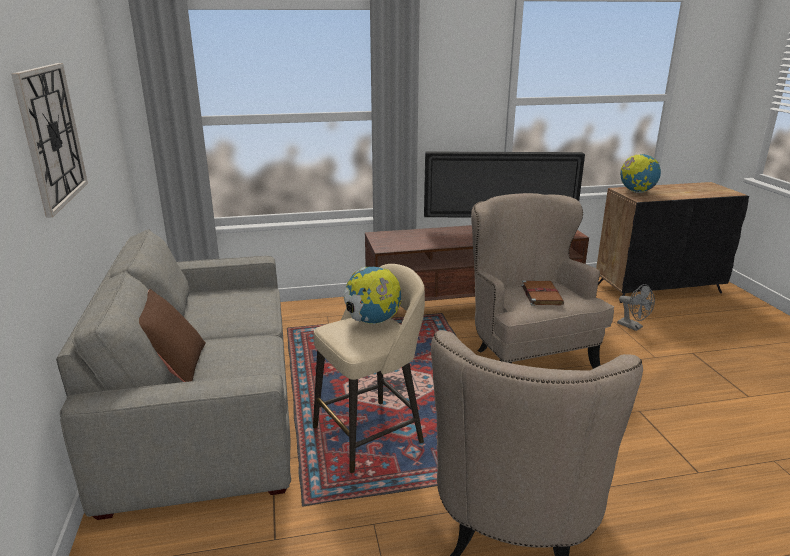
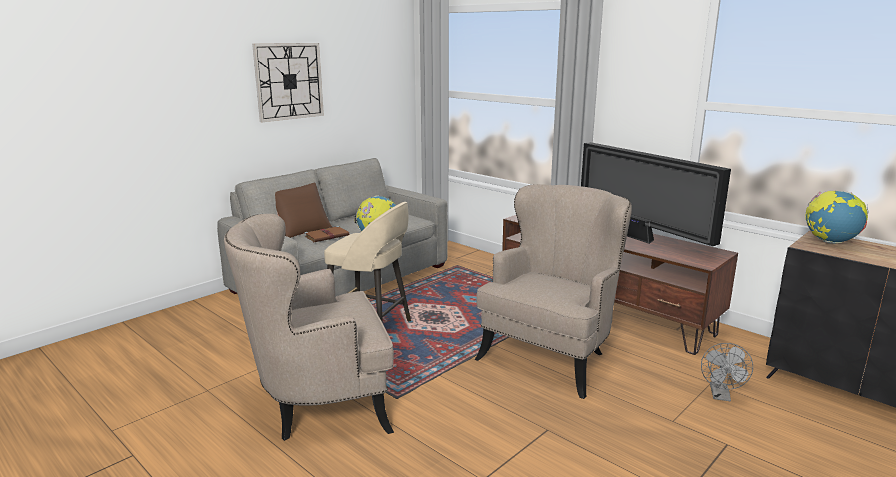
camera: 55 degrees right, 5 degrees down
brown book [521,280,564,306] -> brown book moved to [304,226,349,242]

